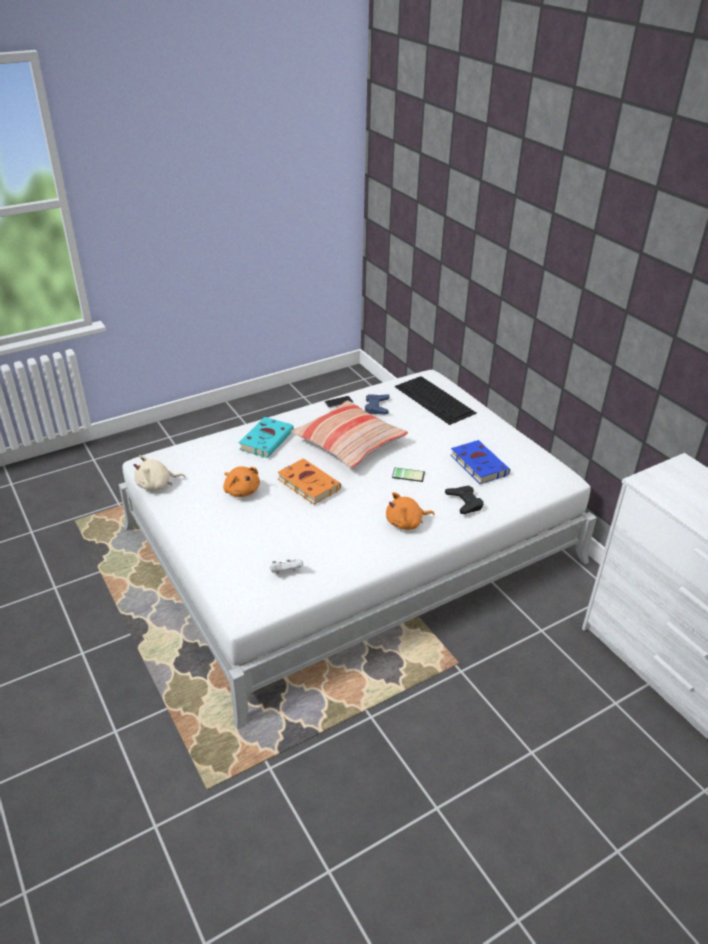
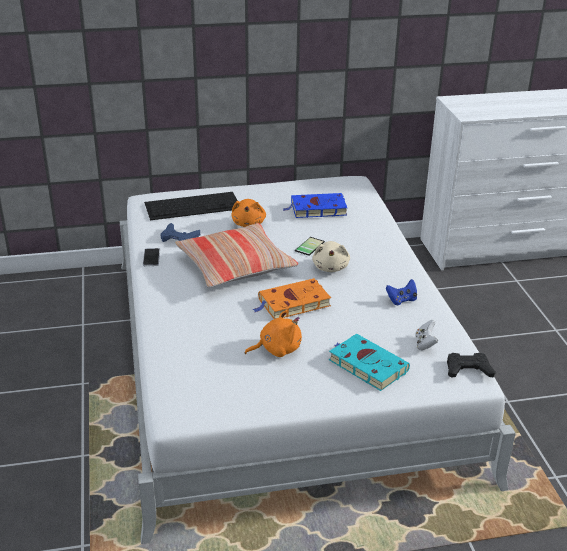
camera: 70 degrees left, 5 degrees down
beige plush toy [133,455,185,491] -> beige plush toy moved to [312,241,350,272]
turquoise book [239,417,294,458] -> turquoise book moved to [329,334,410,391]
orange plush toy [386,492,435,530] -> orange plush toy moved to [231,199,266,227]
black game controller [445,485,484,514] -> black game controller moved to [447,353,496,378]
none -> blue game controller [386,279,417,305]

